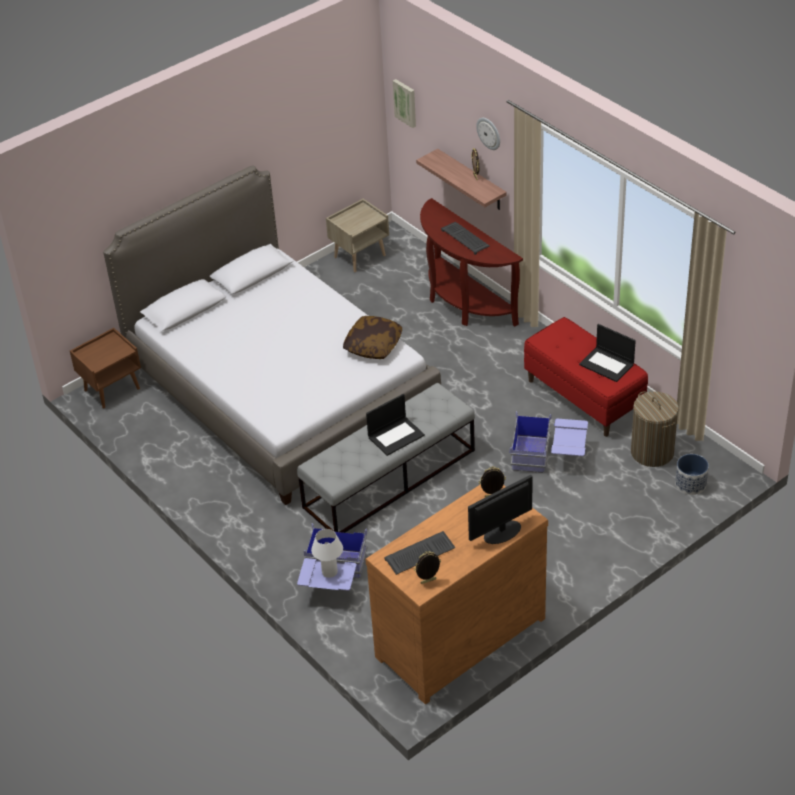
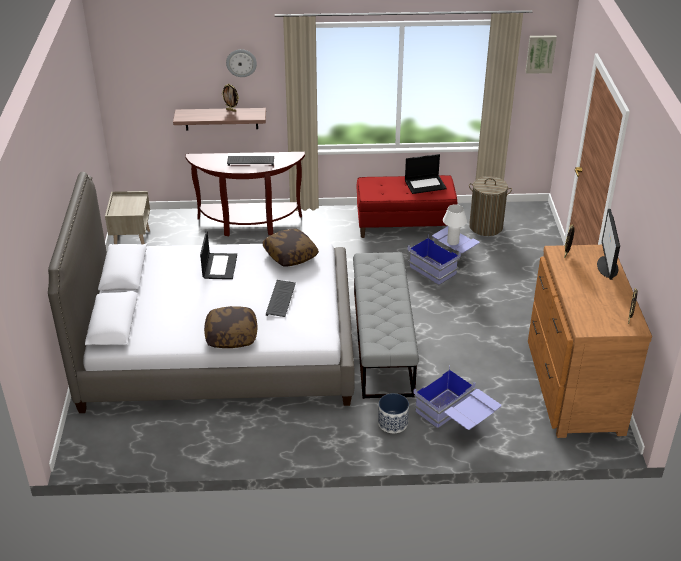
camera: 55 degrees left, 5 degrees down
brown nightstand [70,328,141,408] -> none
white table lamp [311,529,343,578] -> white table lamp moved to [443,204,467,245]
laptop [366,394,425,456] -> laptop moved to [200,231,237,279]
keyboard [384,531,455,575] -> keyboard moved to [266,280,296,317]
picture [393,79,416,128] -> picture moved to [525,35,557,74]
planter [675,454,709,495] -> planter moved to [378,393,409,433]
none -> pillow [204,306,257,348]

